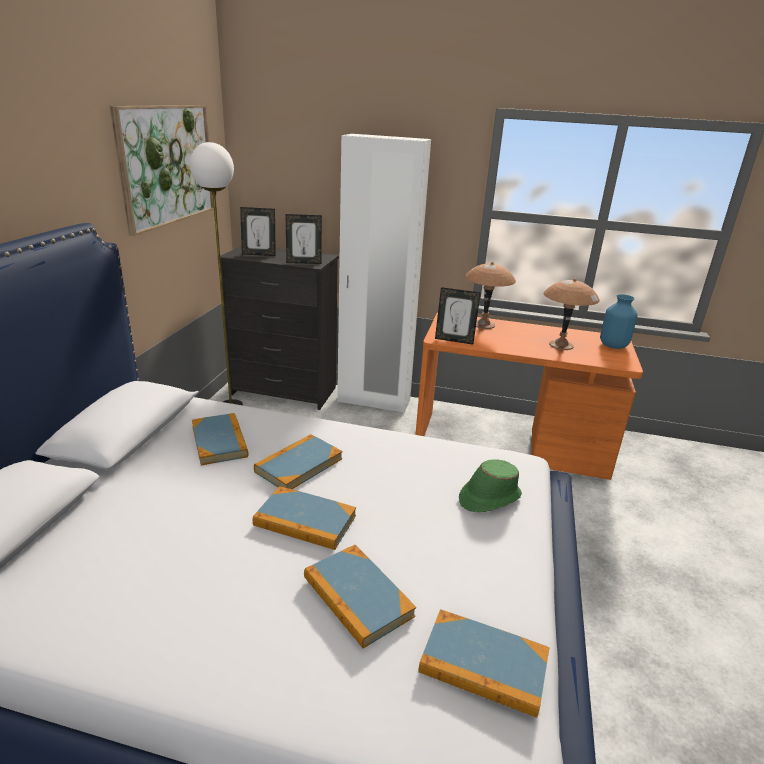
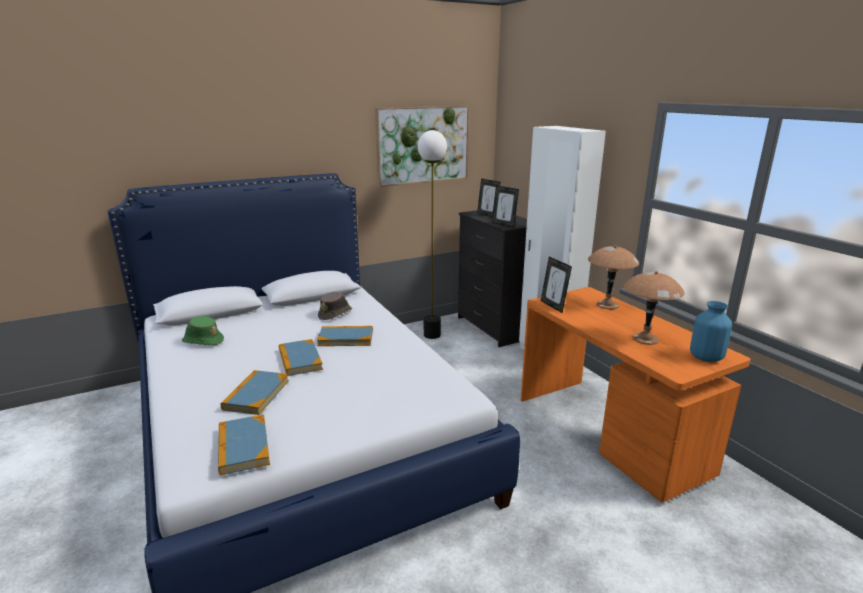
camera: 50 degrees right, 5 degrees down
book [192,413,249,465] -> brown hat [318,292,352,320]
green hat [459,459,522,512] -> green hat moved to [182,316,224,345]

